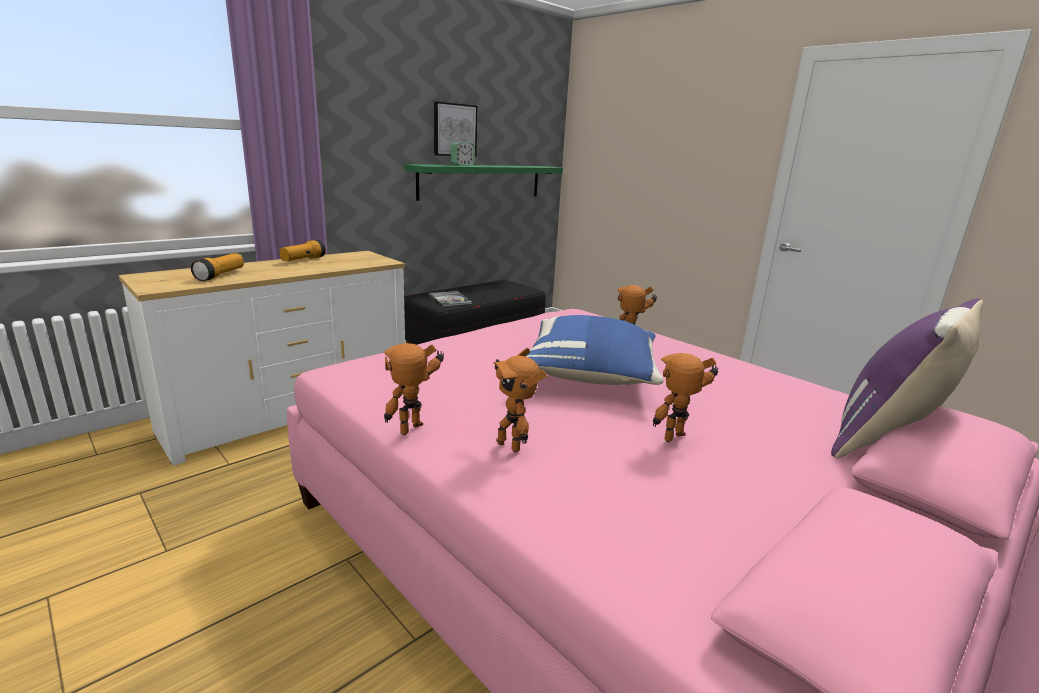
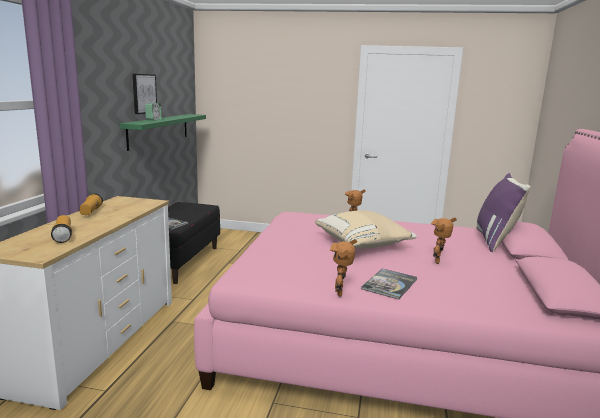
camera: 35 degrees left, 5 degrees down
toy robot [493,348,547,452] -> book [361,268,417,300]
blue pillow [526,315,663,385] -> beige pillow [315,210,417,249]

